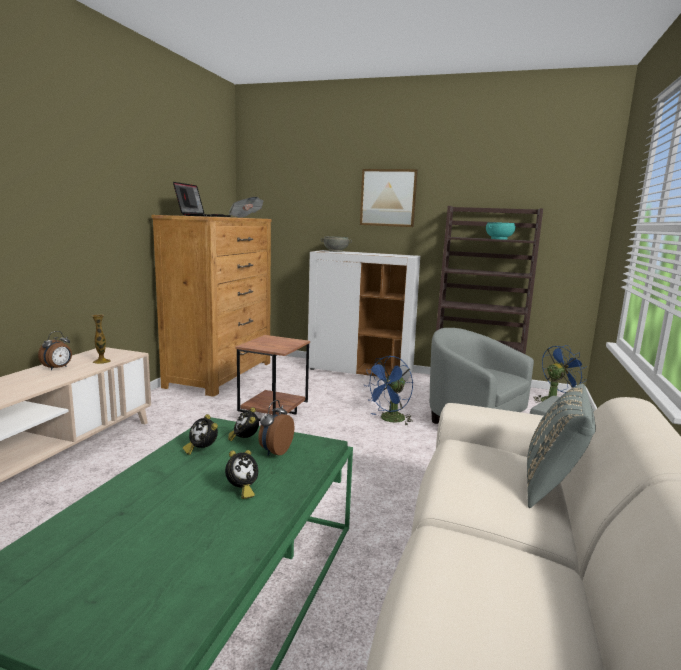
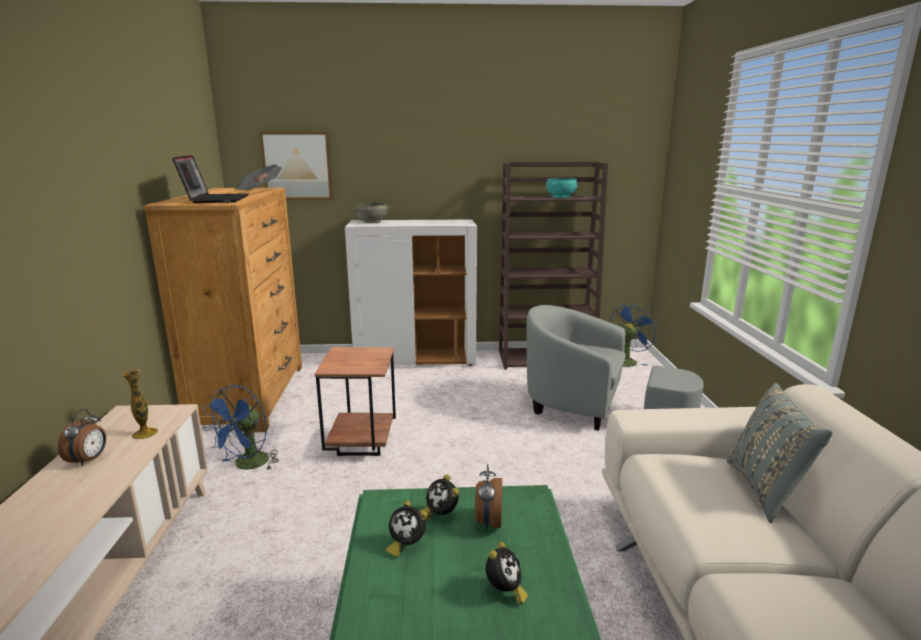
camera: 20 degrees left, 5 degrees up
picture [360,169,418,227] -> picture moved to [259,132,333,200]
blue fan [363,356,413,425] -> blue fan moved to [203,385,279,470]

